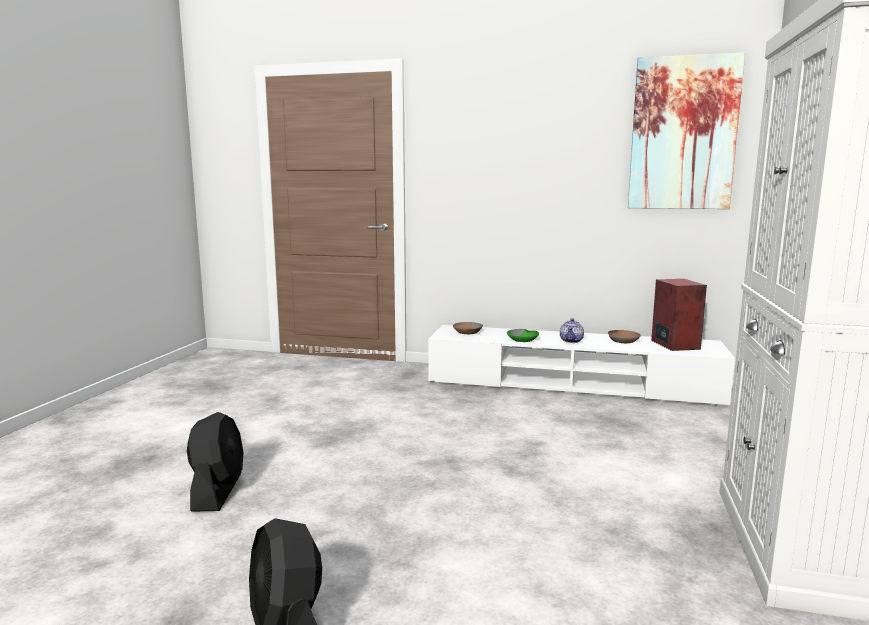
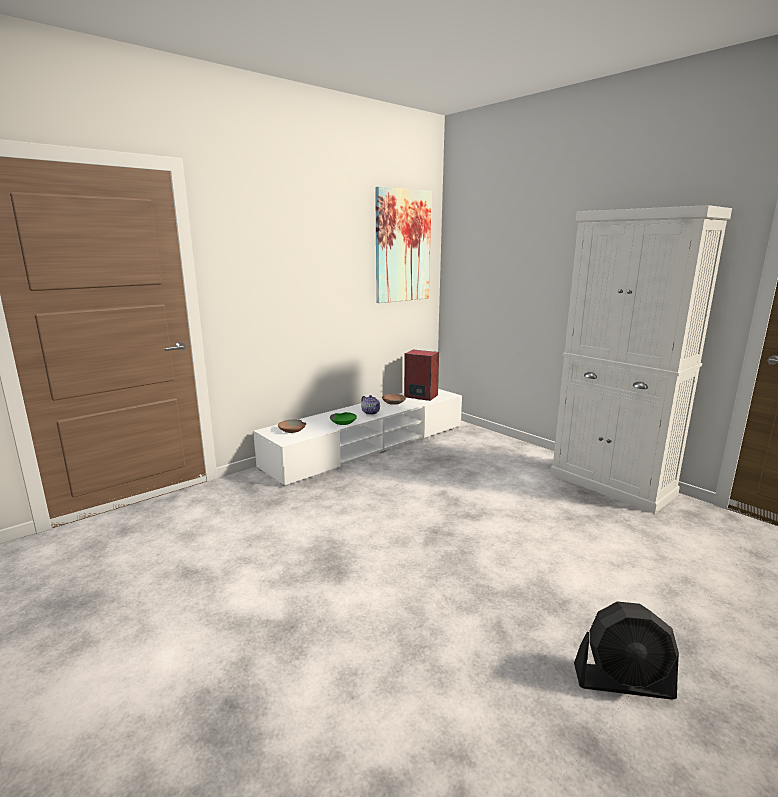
camera: 55 degrees left, 5 degrees up
black fan [187,412,243,512] -> none

